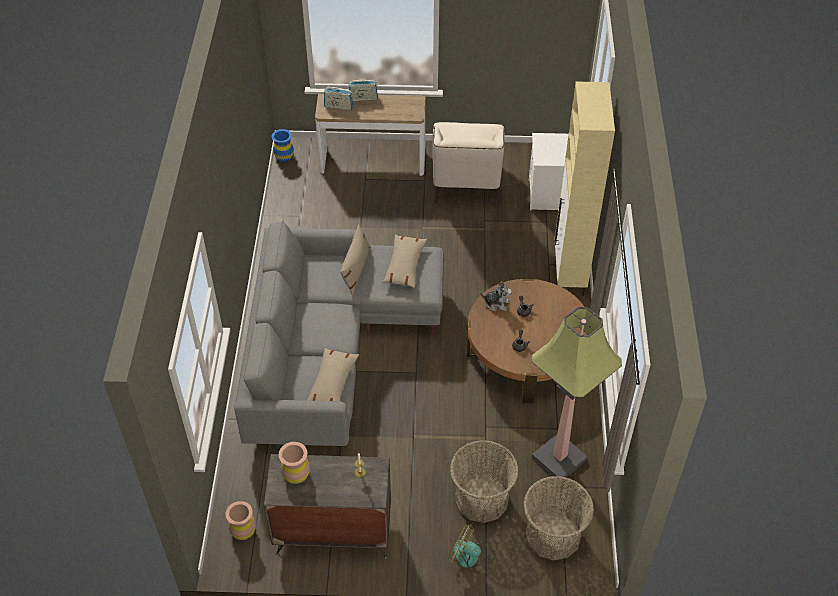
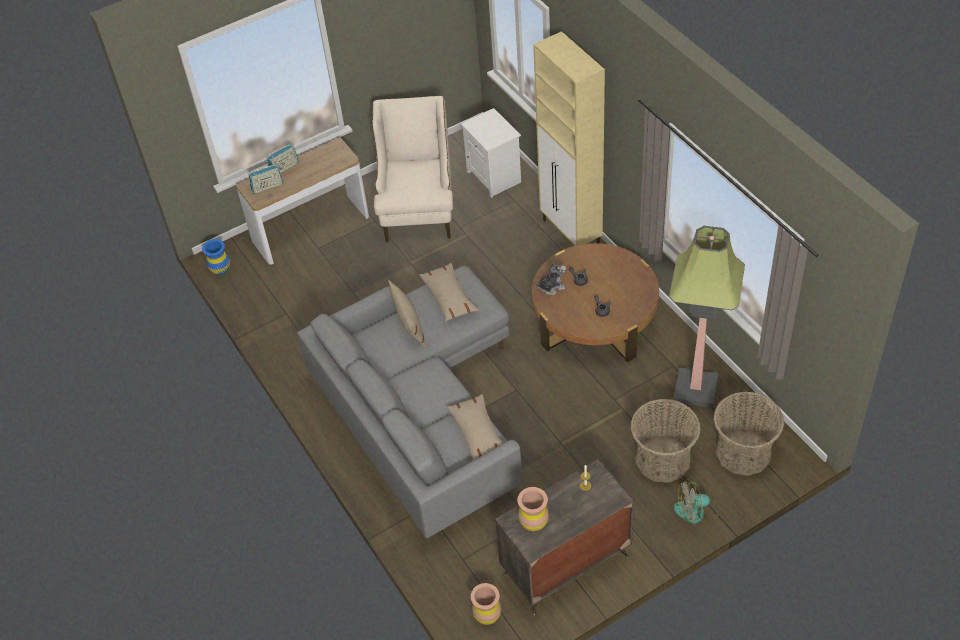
camera: 30 degrees left, 0 degrees up
beige armchair [433,122,504,205] -> beige armchair turned 150 degrees counterclockwise [372,96,453,242]

